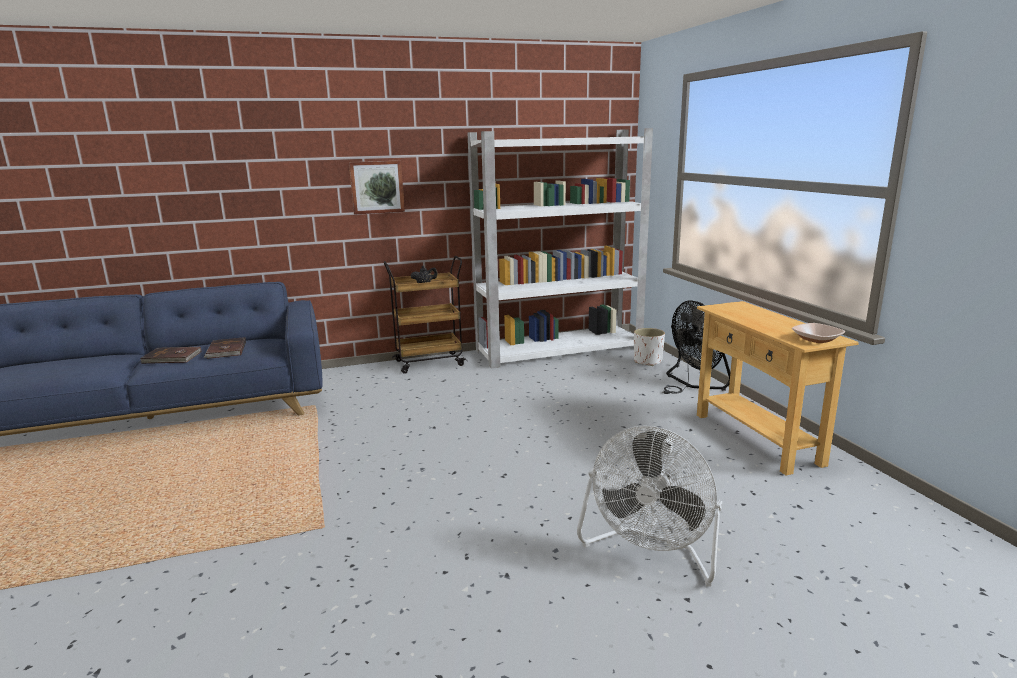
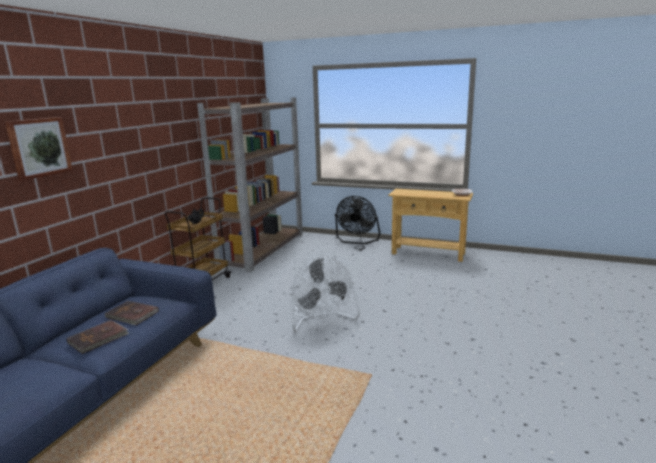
camera: 50 degrees left, 0 degrees up
picture [349,160,405,215] -> picture moved to [5,117,72,181]
white bookcase [467,128,653,368] -> brown bookcase [197,98,303,272]
white fan [577,426,722,587] -> white fan moved to [289,256,360,334]
white planter [634,328,665,366] -> none

